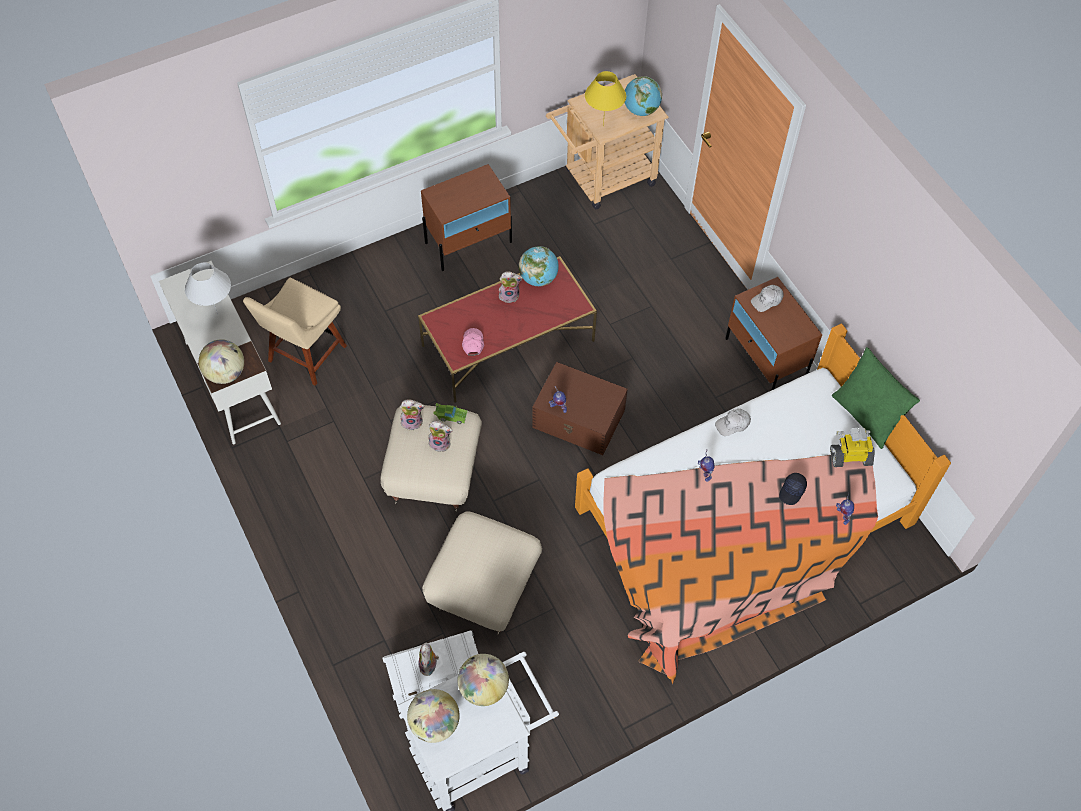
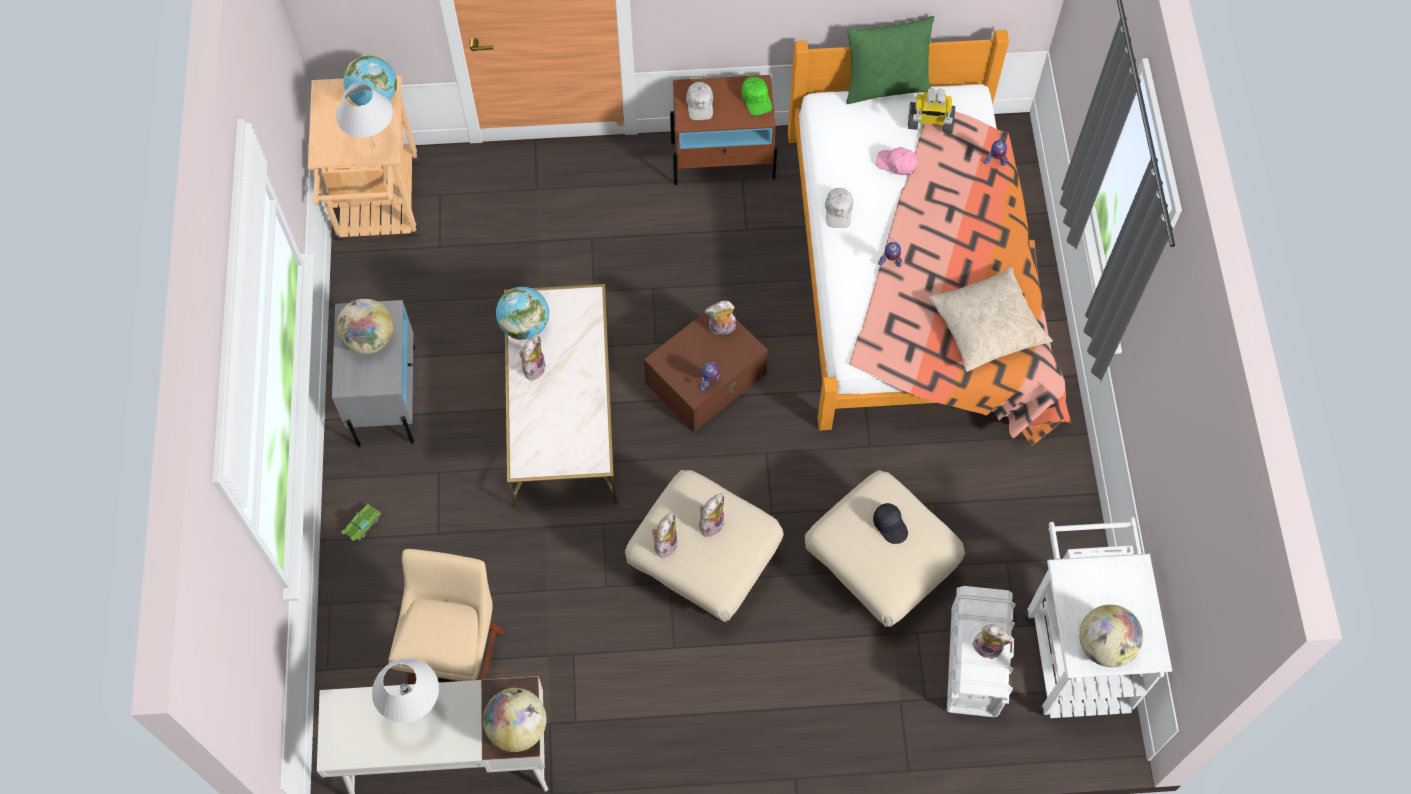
camera: 65 degrees left, 5 degrees up
beige chair [243,278,347,386] -> beige chair turned 135 degrees counterclockwise [388,549,504,685]
red coffee table [418,256,597,403] -> white coffee table [504,284,617,510]
brown nightstand [421,164,512,271] -> grey nightstand [332,300,415,447]
green toy car [433,403,468,424] -> green toy car moved to [341,504,381,541]
globe [457,654,509,706] -> globe moved to [337,299,393,354]
pink cap [462,328,484,356] -> pink cap moved to [876,147,918,175]
yellow table lamp [585,71,626,126] -> white table lamp [336,83,393,148]
black cap [779,473,807,505] -> black cap moved to [873,503,908,544]
toy robot [830,427,875,467] -> toy robot turned 105 degrees counterclockwise [908,88,956,133]
none -> plush toy [704,301,736,335]
none -> green cap [741,77,772,115]
none -> beige pillow [928,267,1053,372]

